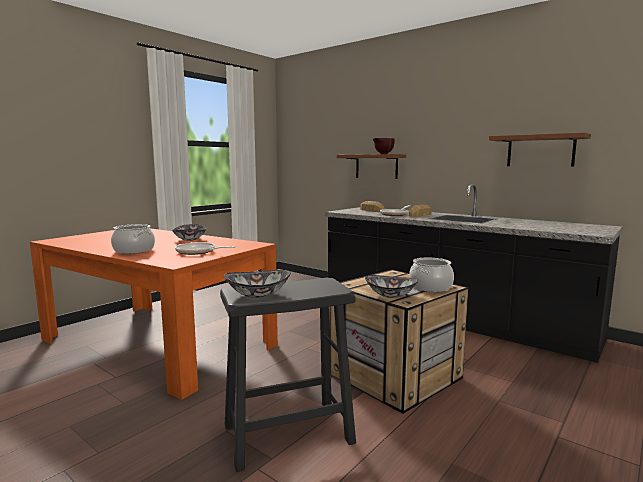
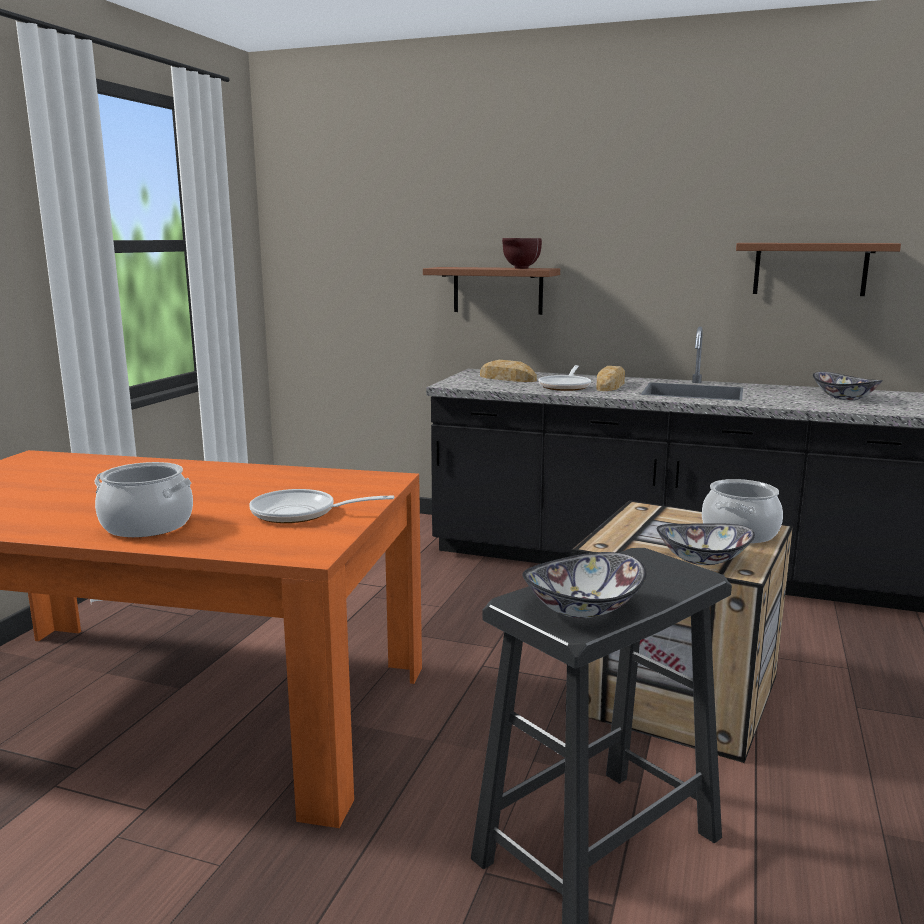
camera: 20 degrees left, 5 degrees up
bowl [172,224,206,241] -> bowl moved to [813,372,883,400]

